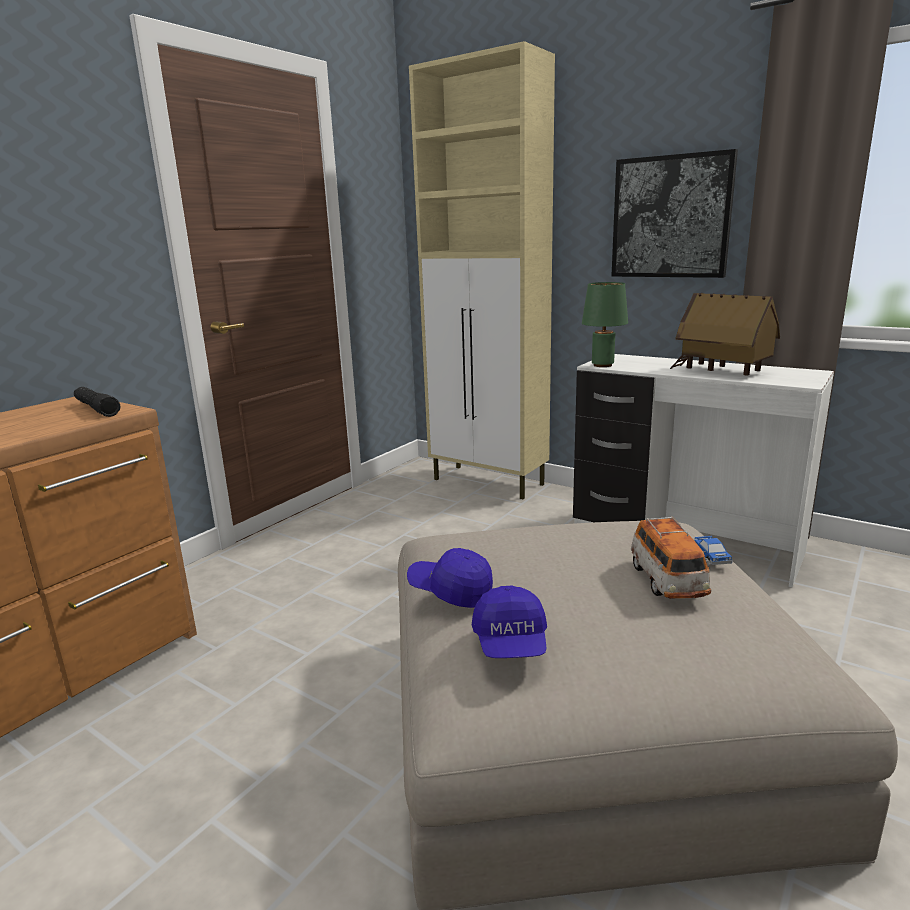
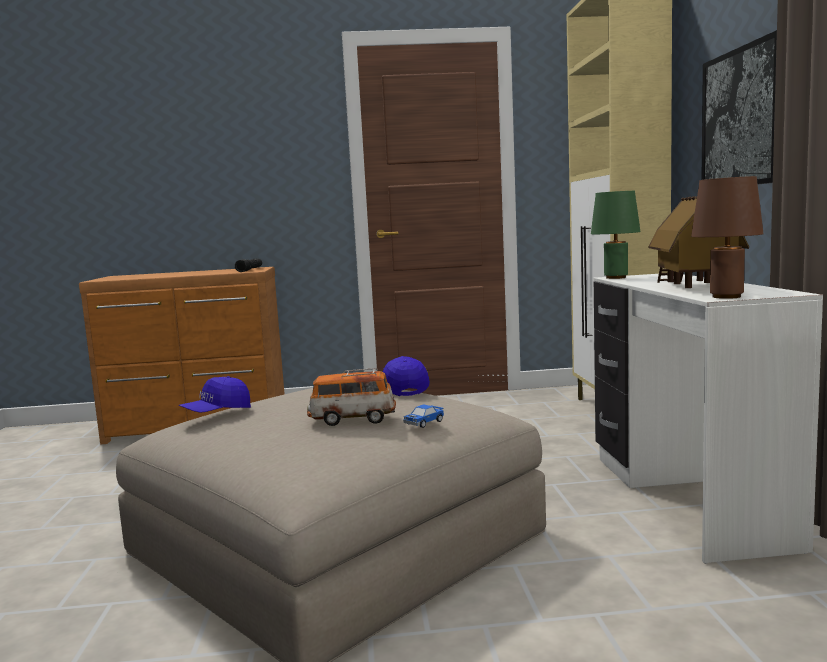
camera: 50 degrees right, 10 degrees down
blue cap [407,548,493,608] -> blue cap moved to [382,356,430,396]
toy car [631,516,711,599] -> toy car turned 45 degrees clockwise [307,368,396,426]
none -> brown table lamp [691,176,763,299]

